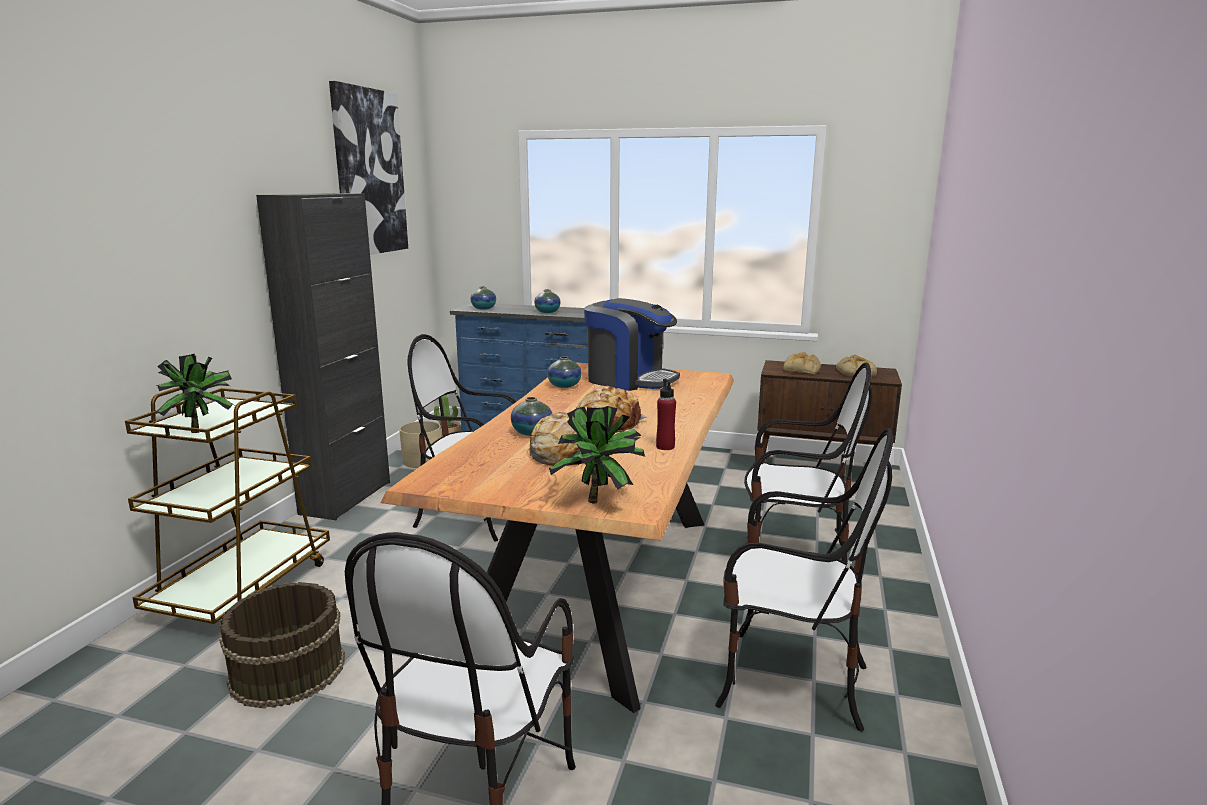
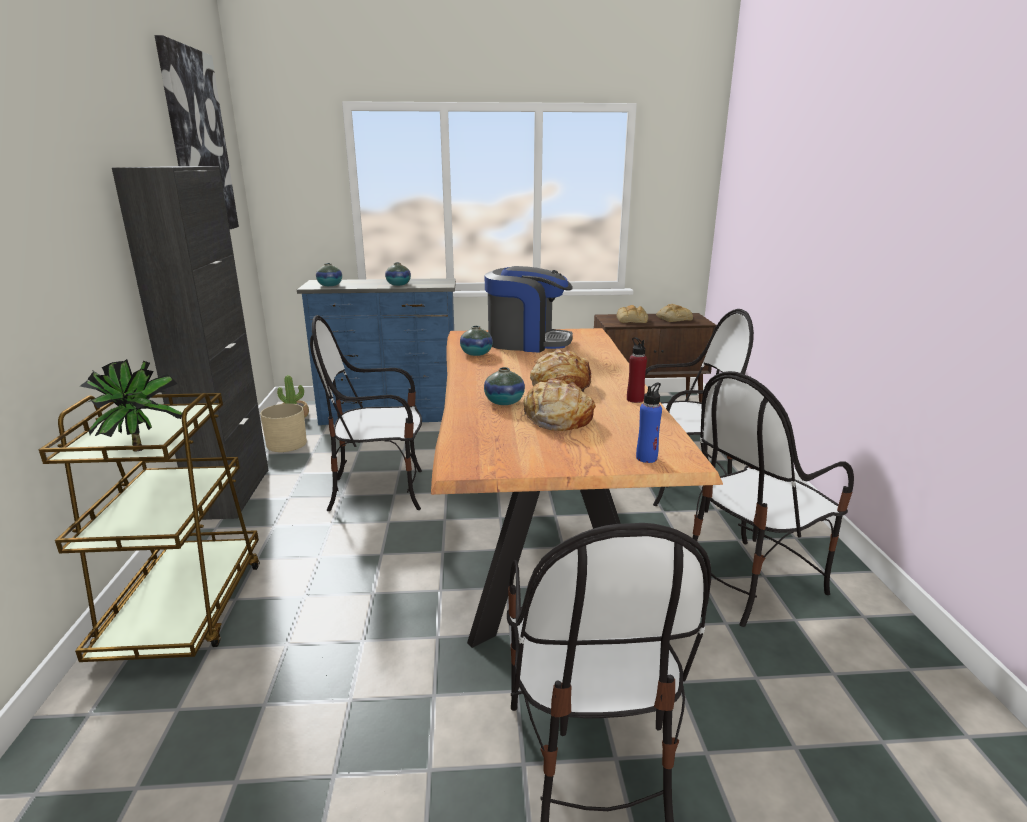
camera: 20 degrees left, 5 degrees up
brown bucket [219,582,345,709] -> none
potted plant [549,406,645,503] -> blue bottle [636,382,662,463]
chair [715,428,893,731] -> chair turned 150 degrees clockwise [692,371,854,627]

